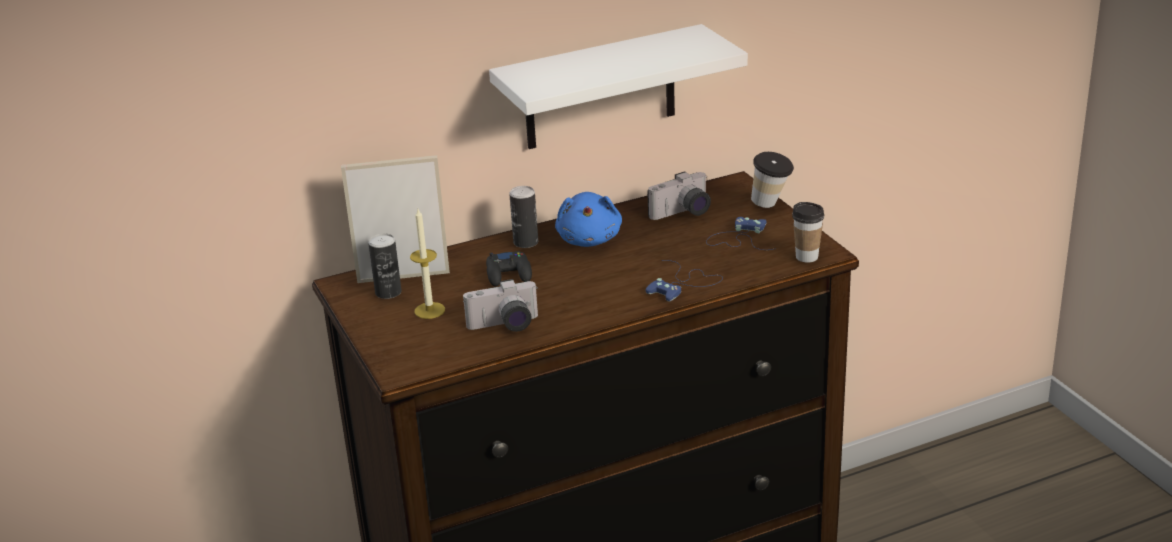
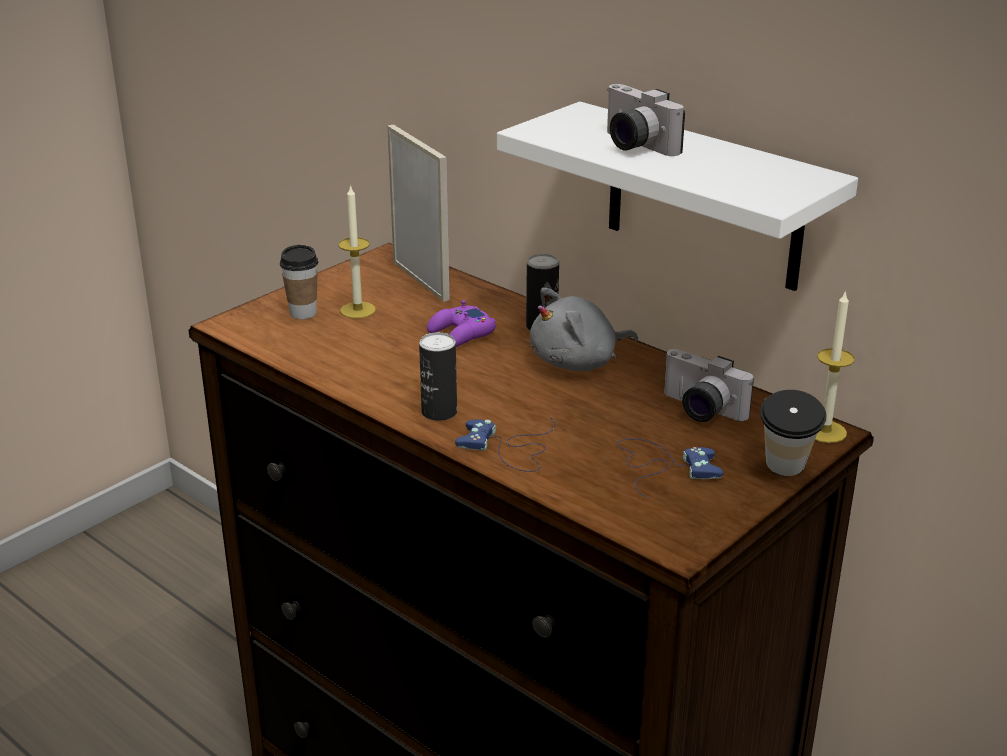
camera: 65 degrees right, 0 degrees up
can [368,233,402,299] -> can moved to [419,332,457,421]
camera [463,279,538,332] -> camera moved to [607,84,685,156]
black game controller [486,251,532,286] -> purple game controller [427,300,496,347]
blue plush toy [555,192,622,247] -> grey plush toy [530,288,638,371]
cup [792,202,825,263] -> cup moved to [280,245,318,319]
none -> candle [815,290,855,443]

